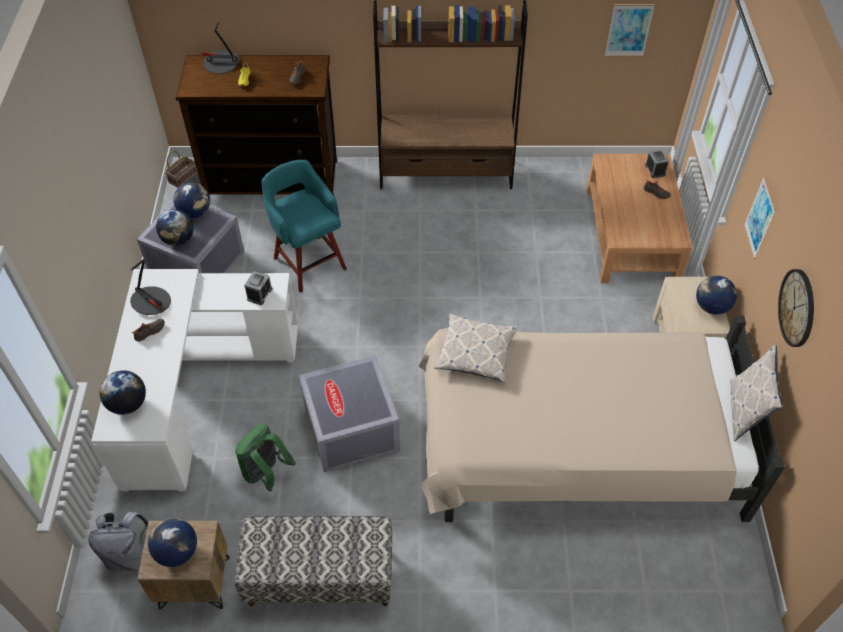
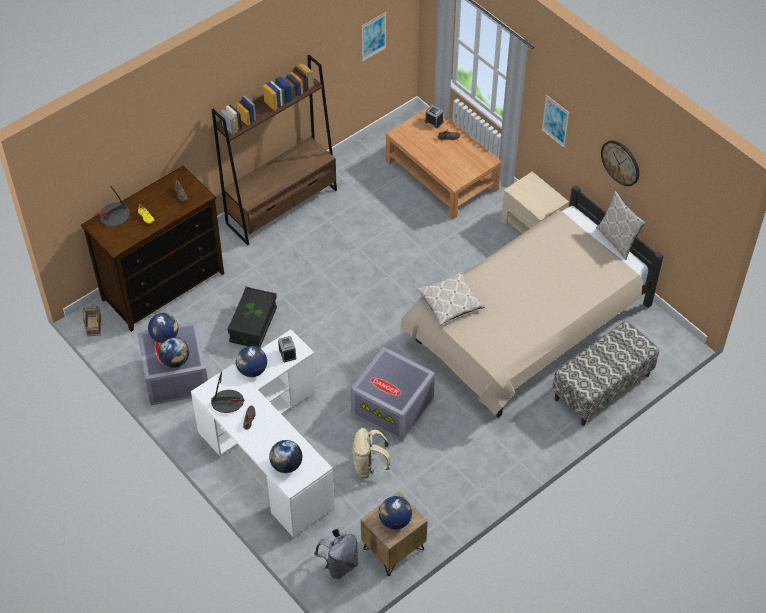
camera: 40 degrees left, 0 degrees up
green backpack [235,423,296,492] -> beige backpack [352,428,391,478]
bench [235,516,392,606] -> bench moved to [552,321,659,425]
turquoise stool [262,160,347,293] -> black storage box [227,287,277,348]
globe [696,276,737,315] -> globe moved to [236,346,267,377]

